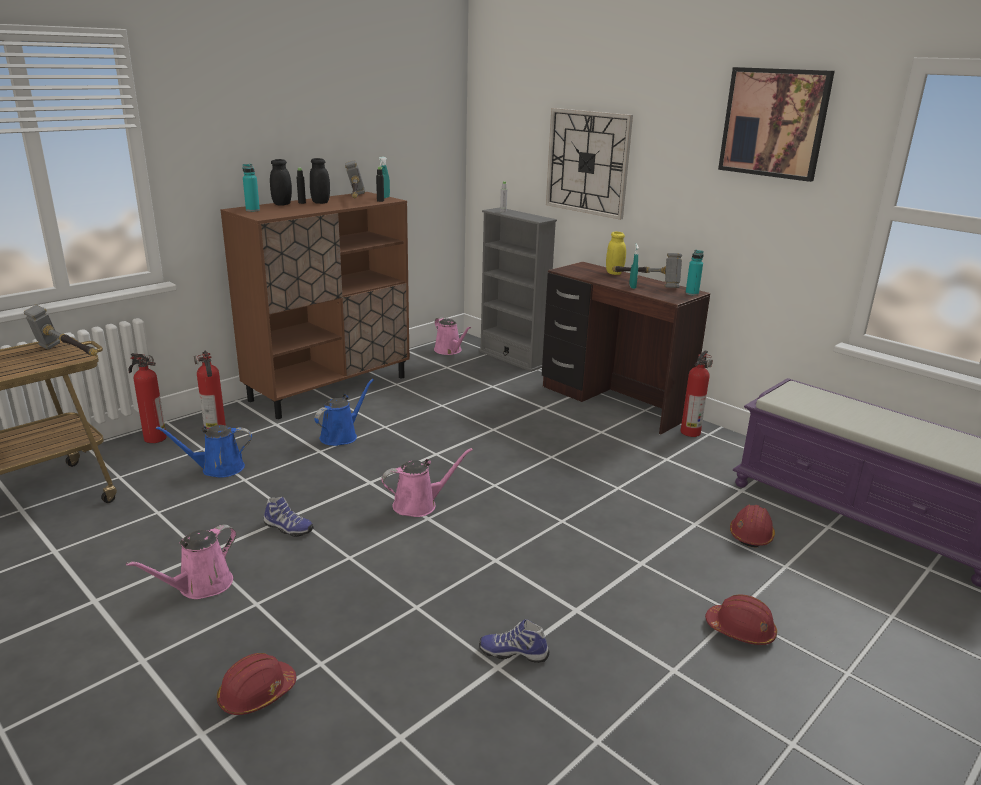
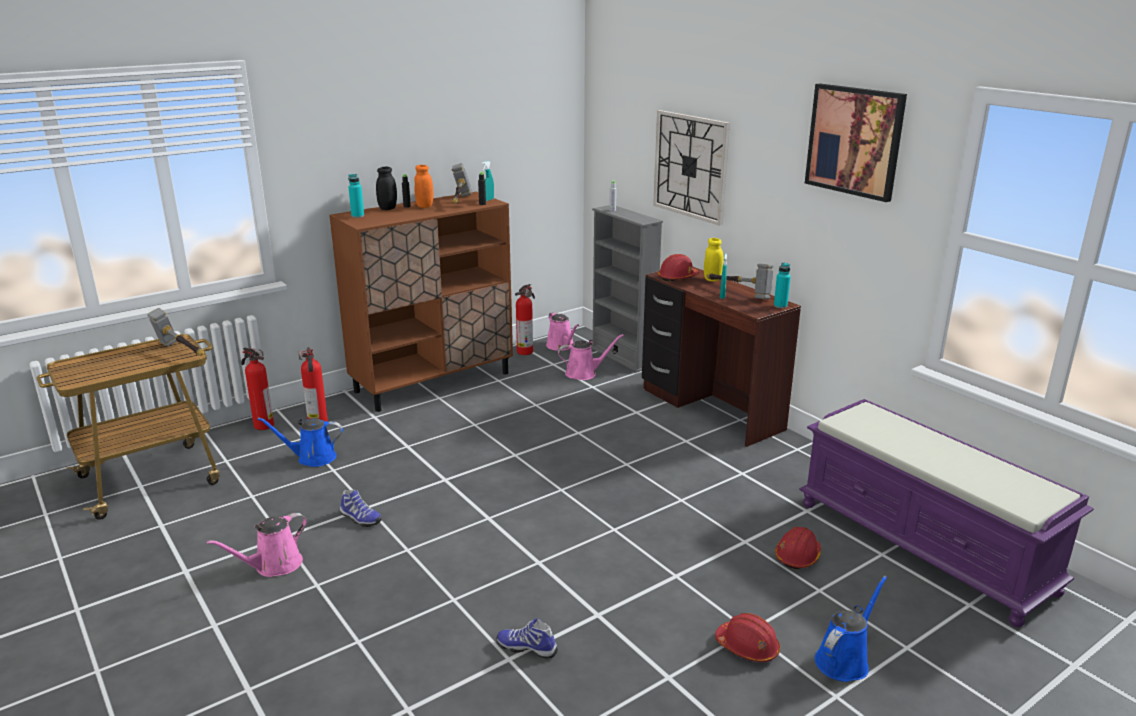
camera: 10 degrees right, 0 degrees up
red hard hat [217,653,296,715] -> red hard hat moved to [658,254,699,282]
black jar [310,158,330,204] -> orange jar [414,165,433,208]
blue watering can [315,379,374,446] -> blue watering can moved to [815,576,887,682]
pink watering can [381,448,473,517] -> pink watering can moved to [558,334,624,380]
fire extinguisher [681,351,713,437] -> fire extinguisher moved to [515,284,535,355]

